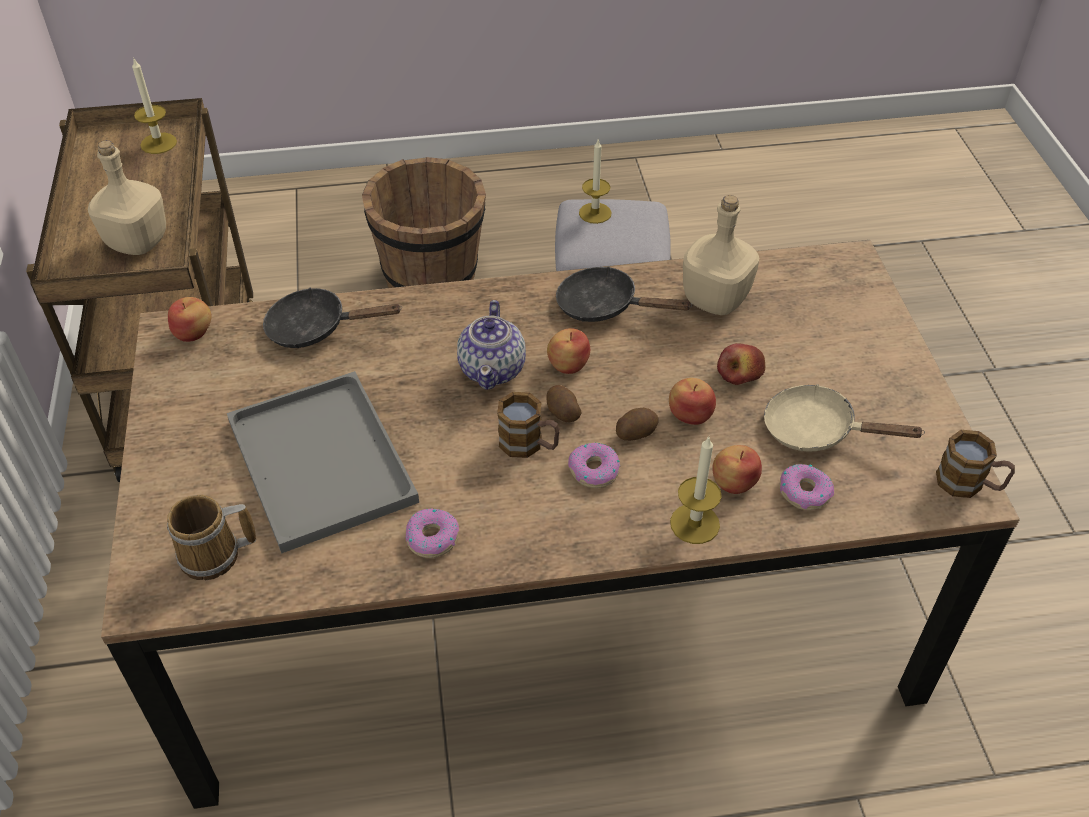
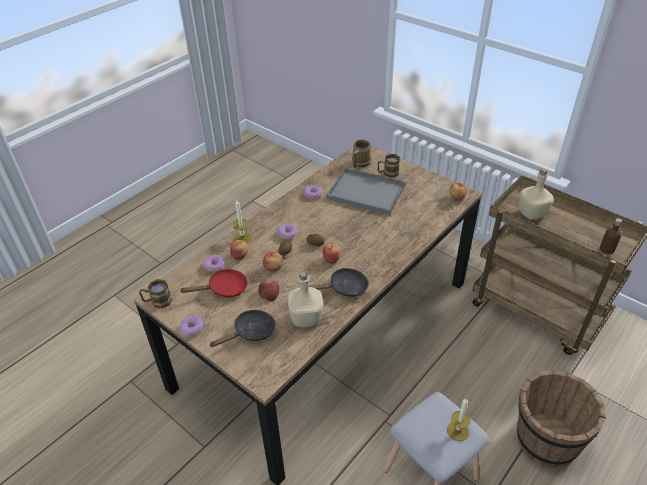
camera: 140 degrees right, 5 degrees down
candle [132,59,177,154] -> brown bottle [600,218,622,254]
black frying pan [263,288,402,348] -> black frying pan moved to [209,310,276,347]
teapot [457,300,526,390] -> none
mug [497,392,560,458] -> mug moved to [378,154,400,177]
beige frying pan [764,384,925,452] -> red frying pan [180,269,248,297]
none -> donut [180,316,203,337]

